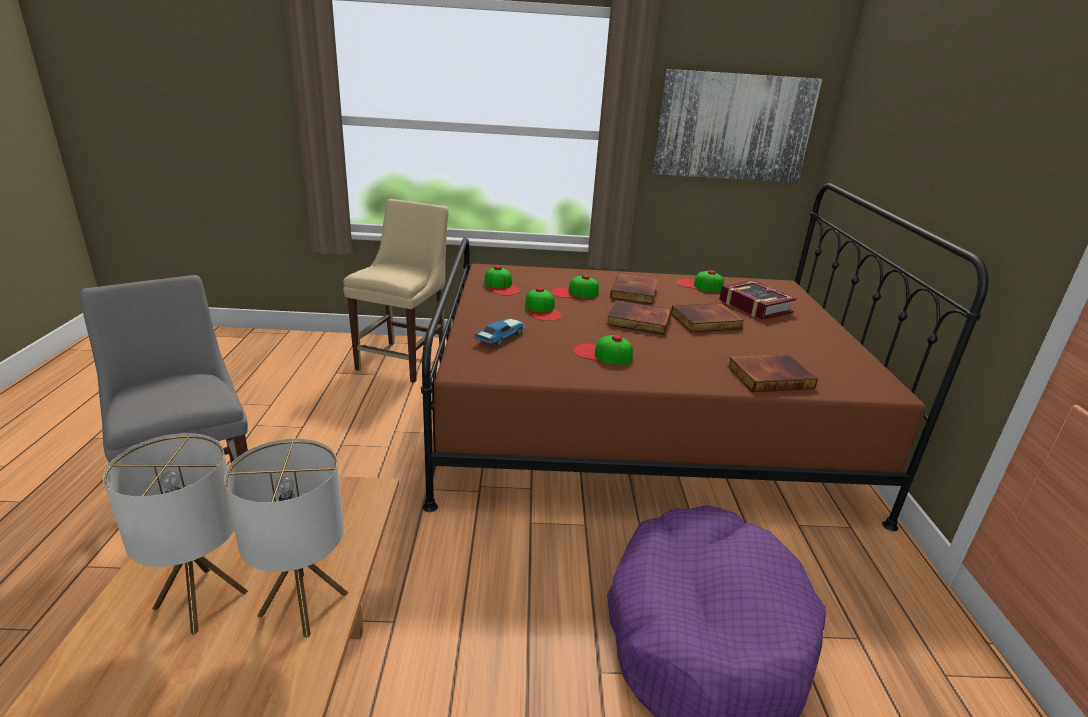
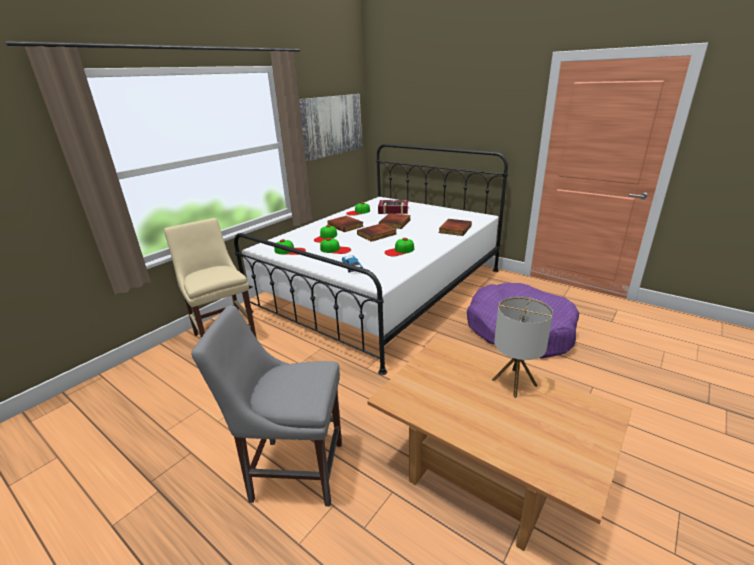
camera: 50 degrees left, 0 degrees up
table lamp [103,433,248,635] -> none
brown bed [421,183,989,531] -> white bed [234,144,508,375]

